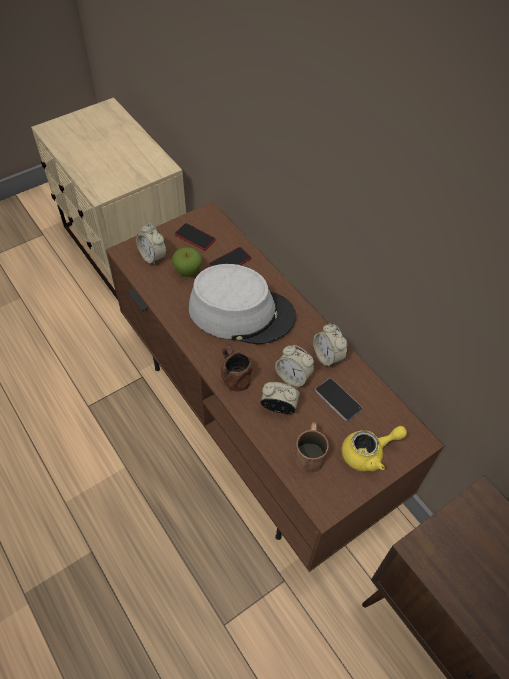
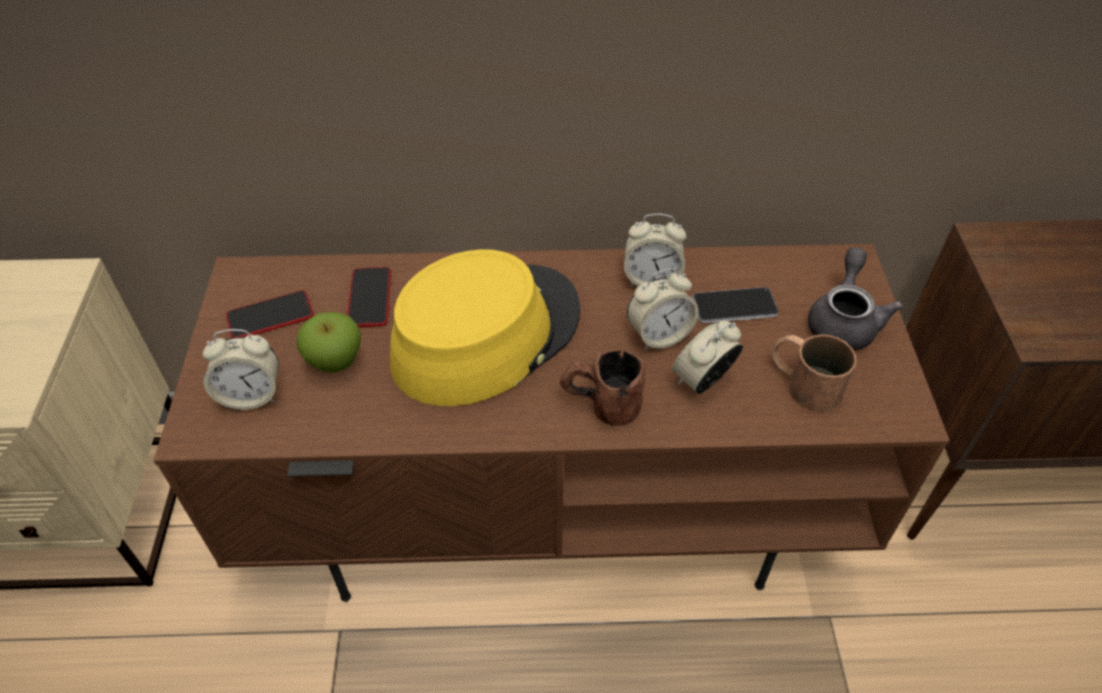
camera: 55 degrees left, 5 degrees down
grey hat [189,264,296,344] -> yellow hat [390,249,580,406]
yellow teapot [342,426,407,471] -> grey teapot [808,247,904,350]

